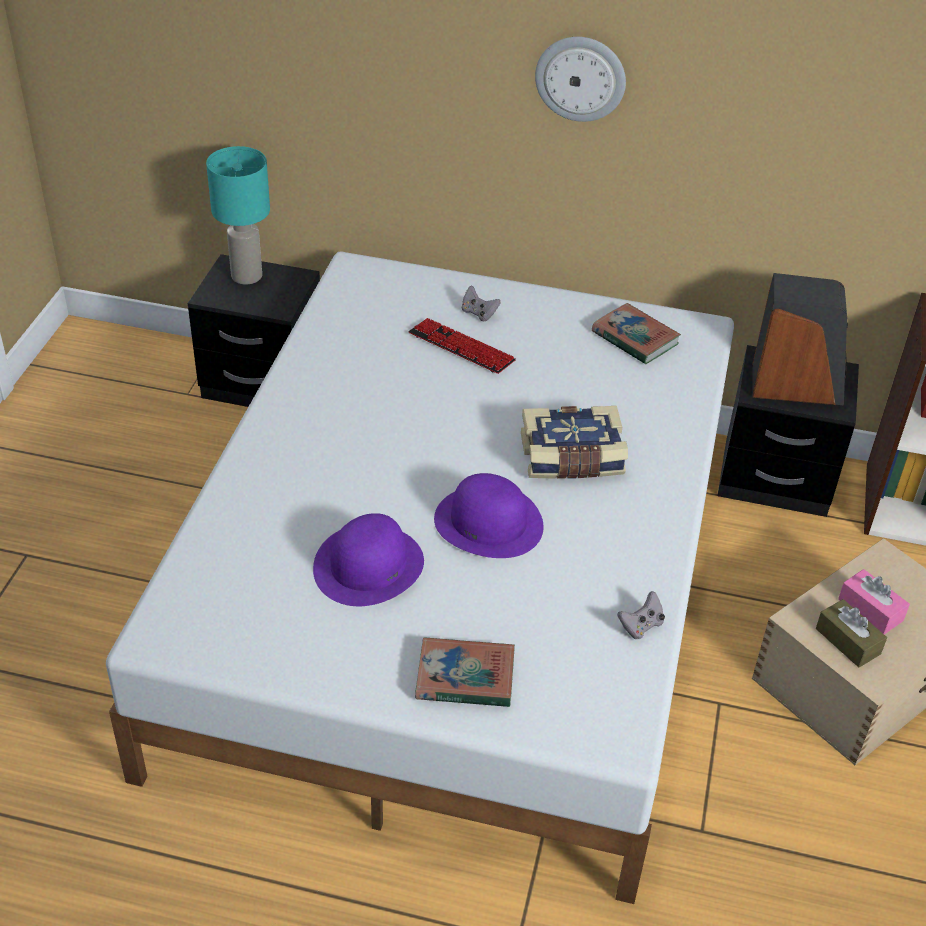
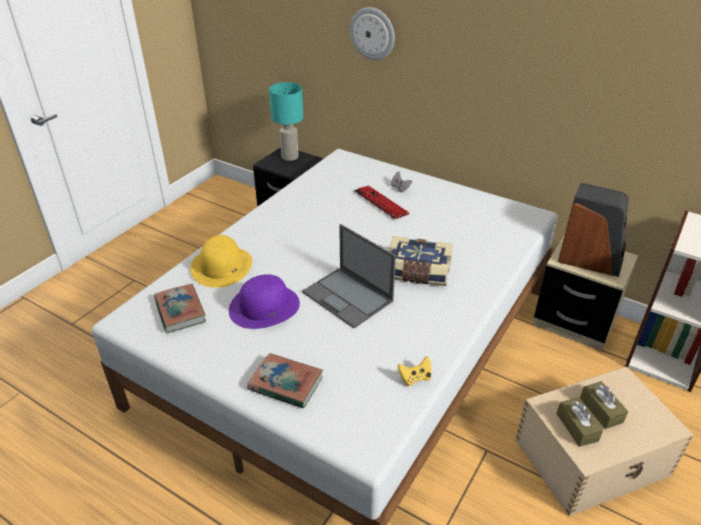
camera: 20 degrees right, 5 degrees down
purple hat [434,473,544,558] -> laptop [302,224,396,328]
wall clock [535,37,626,122] -> wall clock moved to [350,7,395,60]
book [592,303,681,365] -> book moved to [154,284,206,333]
grey game controller [617,591,665,639] -> yellow game controller [398,356,432,386]
black nightstand [717,345,859,517] -> beige nightstand [533,237,638,351]
pink tissue box [838,569,910,635] -> brown tissue box [580,381,628,429]
none -> yellow hat [190,235,252,288]

